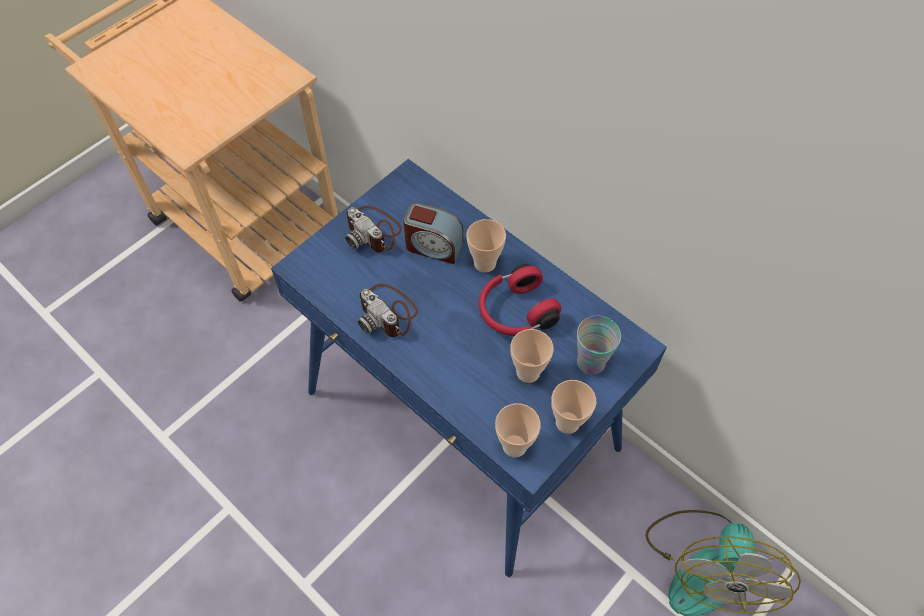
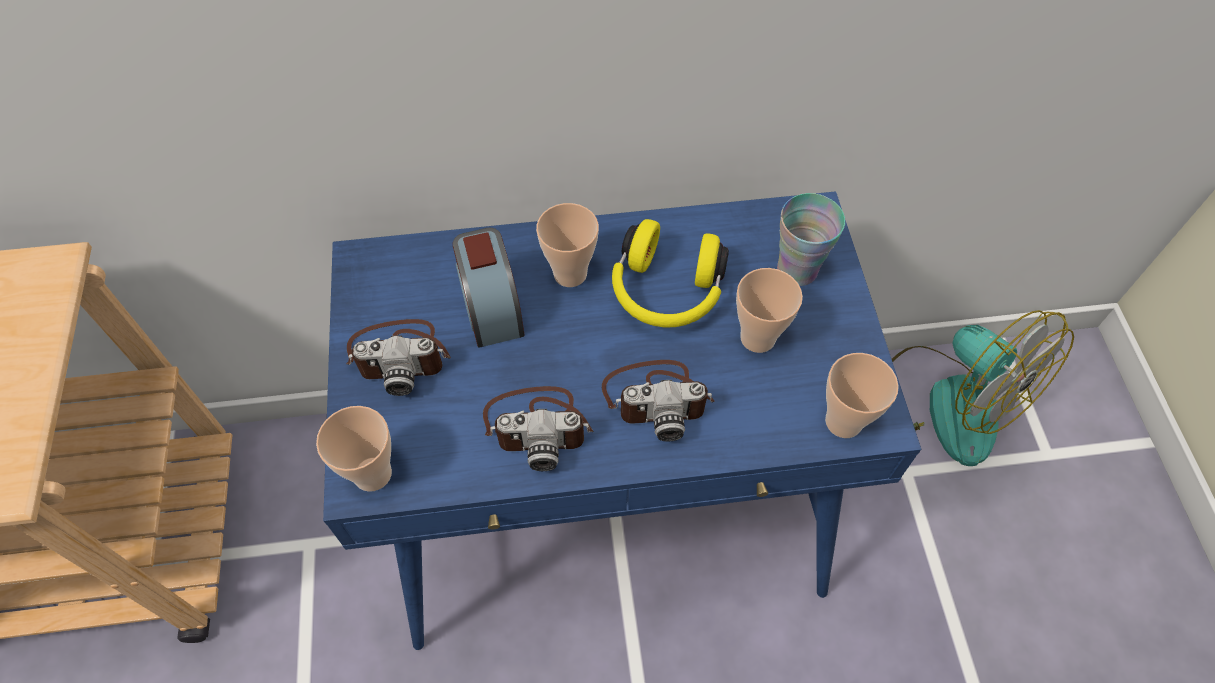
camera: 50 degrees left, 0 degrees up
alarm clock [403,202,463,264] -> alarm clock turned 105 degrees clockwise [453,228,524,348]
red headphones [479,264,561,336] -> yellow headphones [612,219,729,328]
cup [551,380,596,434] -> cup moved to [316,406,392,492]
none -> camera [602,360,715,442]

